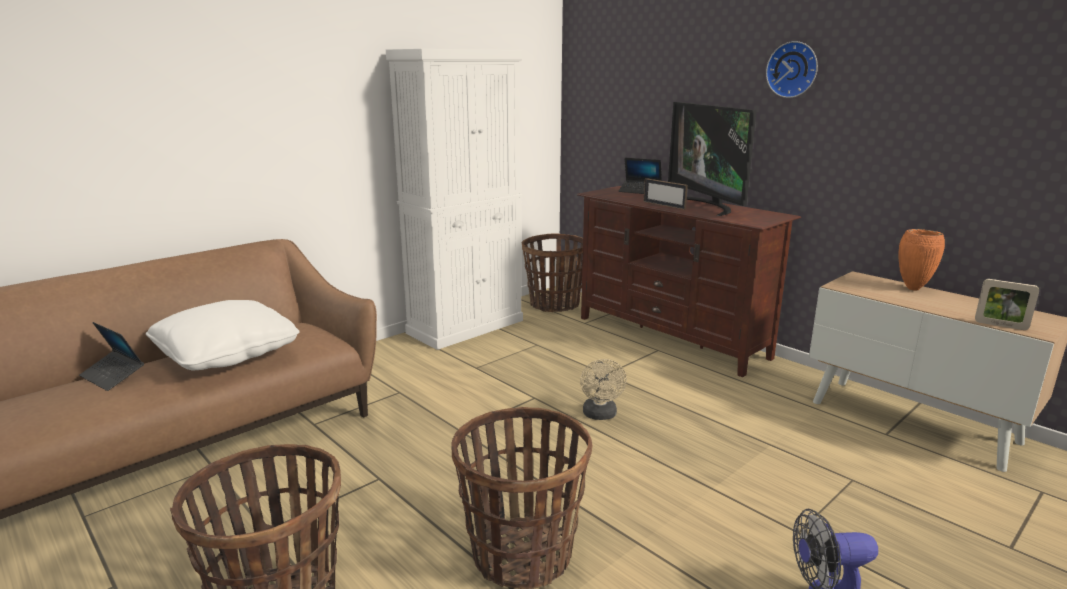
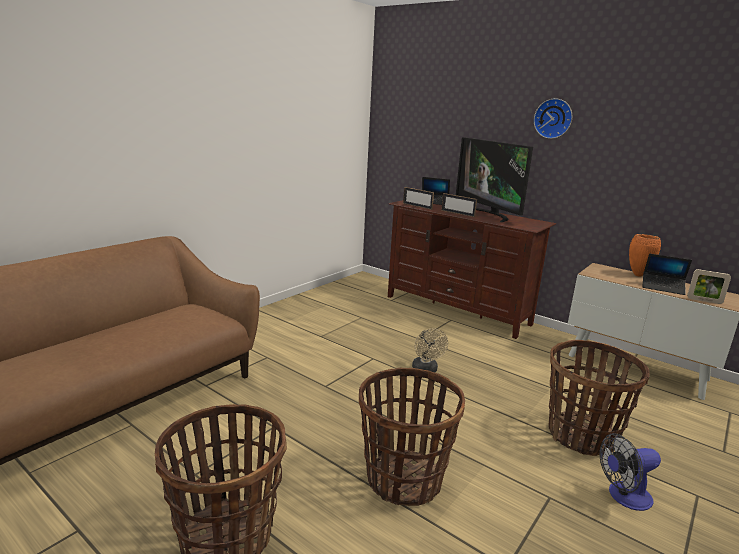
camera: 10 degrees left, 0 degrees up
laptop [79,322,144,391] -> laptop moved to [642,254,692,295]
white pillow [146,300,300,370] -> none
white cabinet [386,49,523,350] -> none
basket [522,234,583,312] -> basket moved to [548,340,650,456]
none -> picture frame [403,187,434,210]

